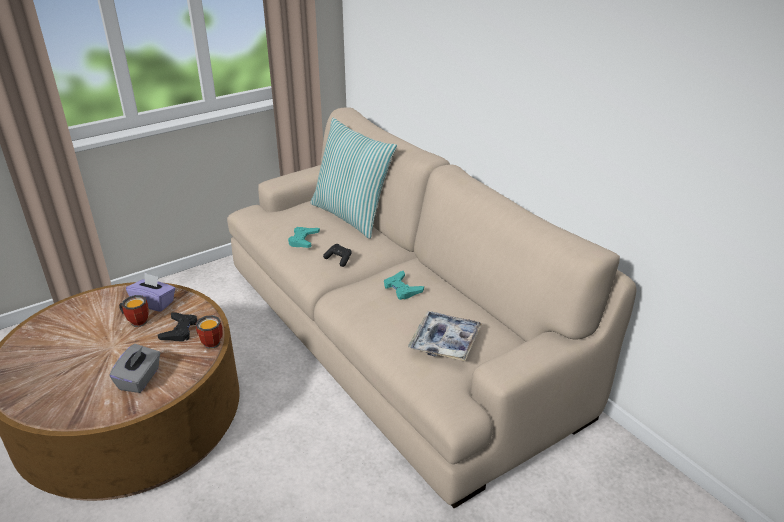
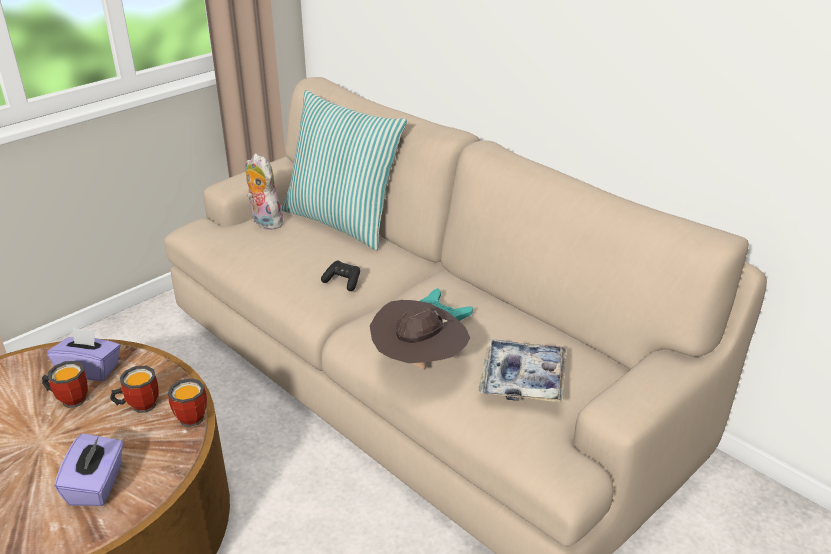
camera: 10 degrees left, 0 degrees up
grey tissue box [109,344,160,393] -> purple tissue box [55,433,123,506]
black game controller [158,312,198,341] -> mug [110,366,159,413]
turquoise game controller [288,227,320,248] -> none
none -> plush toy [246,153,283,230]
none -> brown hat [370,300,470,370]

